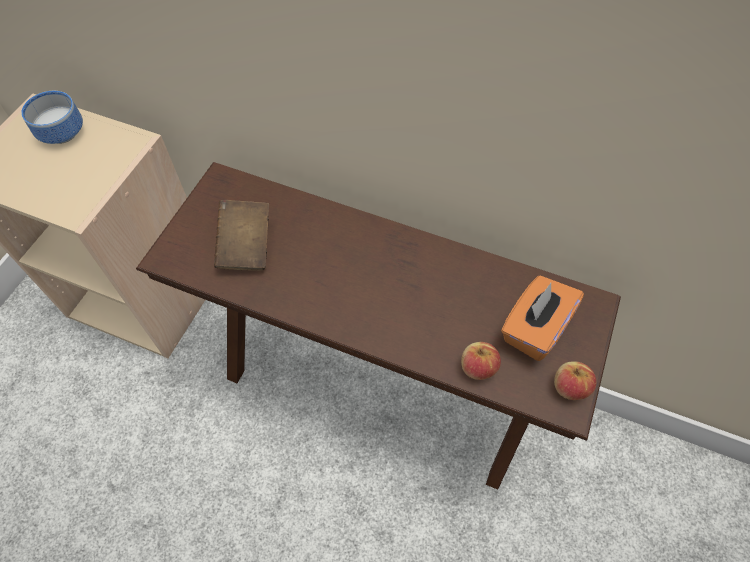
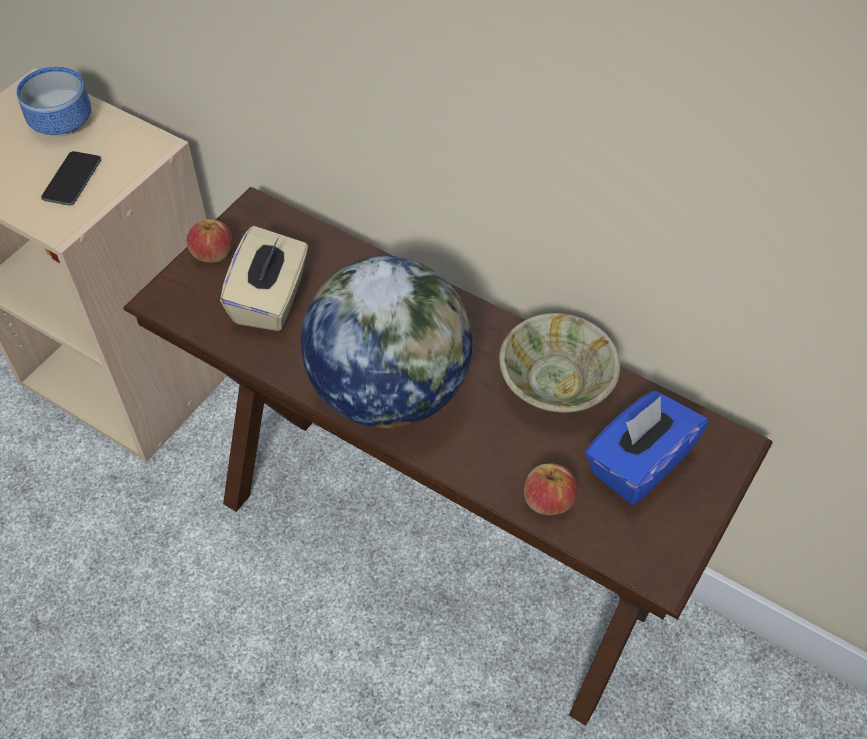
camera: 10 degrees right, 5 degrees down
brown book [214,200,269,271] -> beige tissue box [220,226,308,331]
orange tissue box [501,275,584,361] -> blue tissue box [585,391,708,505]
apple [554,361,596,400] -> apple moved to [187,219,232,263]
none -> phone [41,151,101,206]
none -> globe [301,256,472,428]
none -> beige bowl [499,313,620,413]

